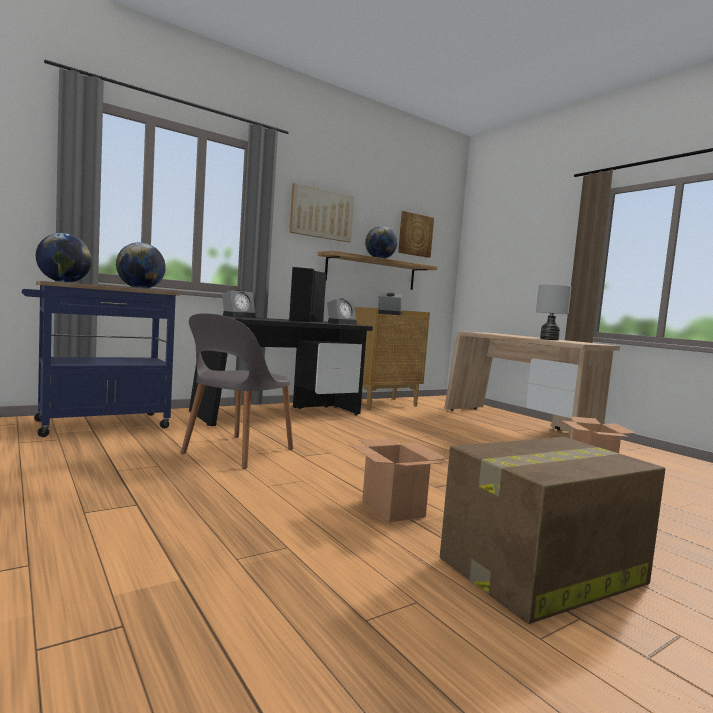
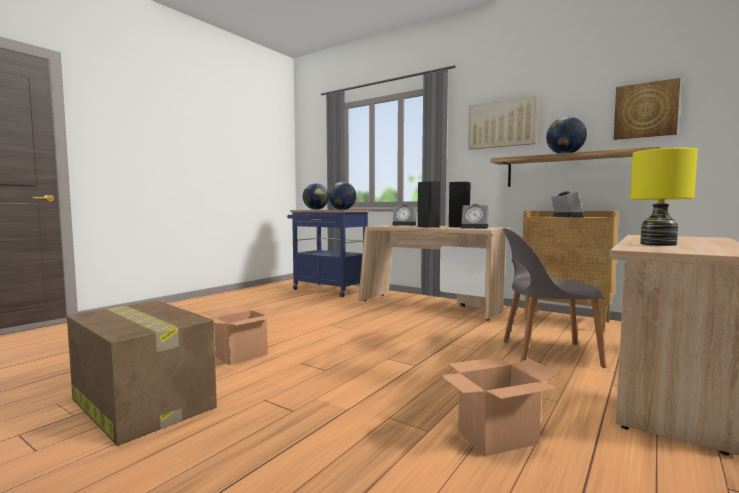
camera: 70 degrees right, 0 degrees up
grey chair [181,313,293,469] -> grey chair moved to [503,228,606,368]
black desk [189,316,373,426] -> beige desk [358,225,510,321]
grey table lamp [536,284,572,340] -> yellow table lamp [630,148,698,246]

